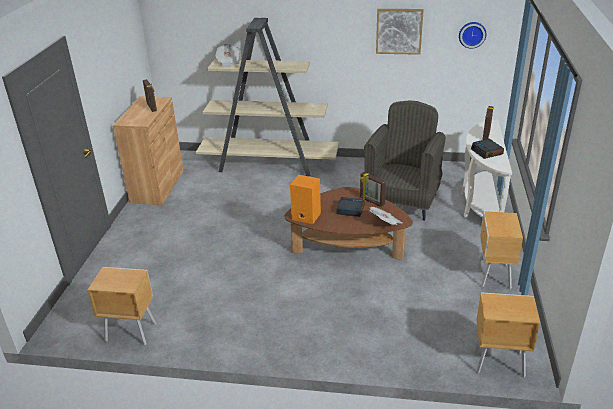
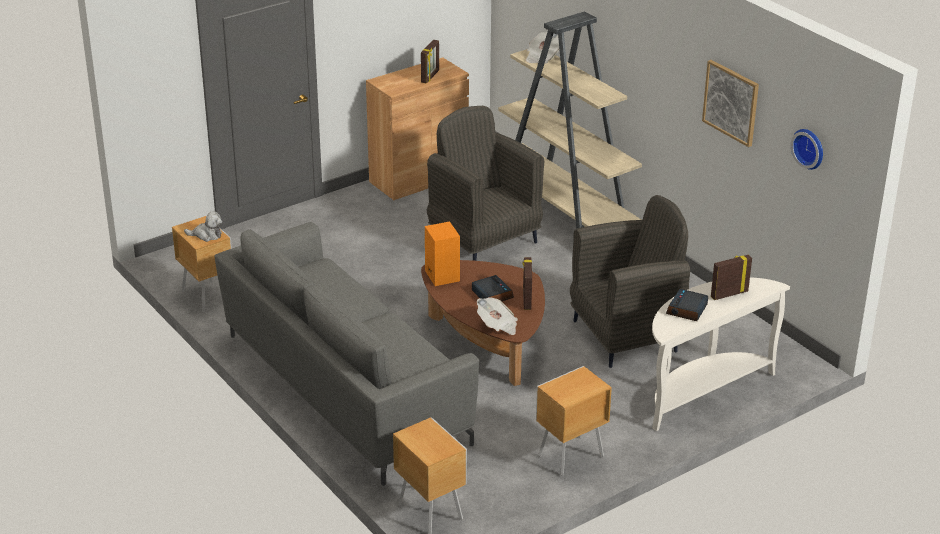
camera: 45 degrees right, 0 degrees up
none -> plush toy [184,211,222,242]
none -> grey sofa [215,222,479,486]
none -> grey armchair [427,106,545,261]

